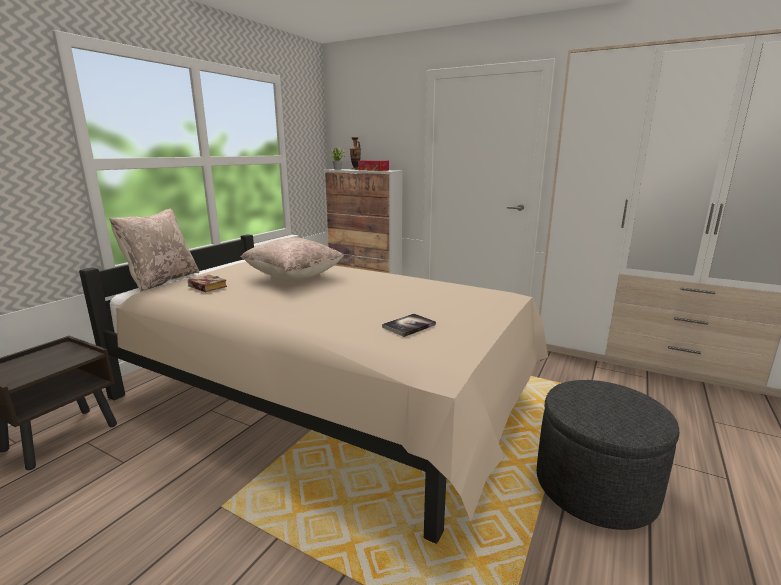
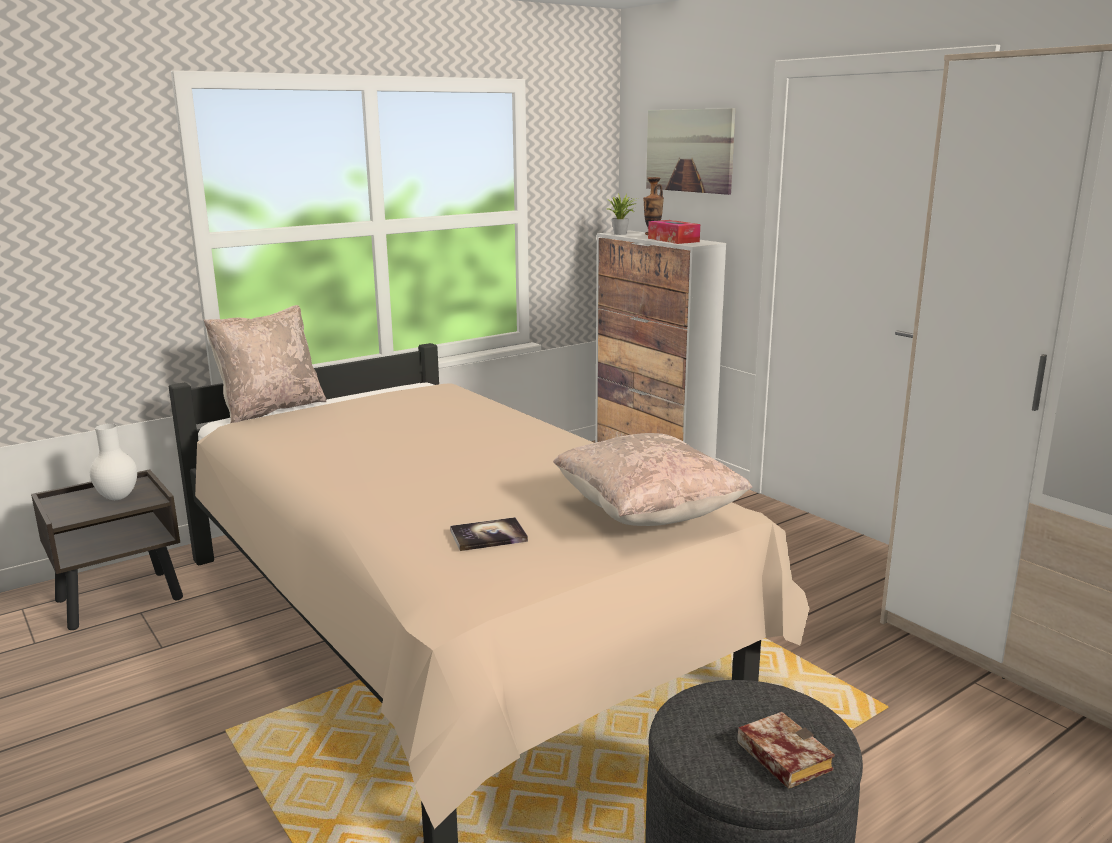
camera: 25 degrees right, 0 degrees up
book [188,275,227,292] -> book moved to [738,712,835,789]
beige pillow [241,237,344,280] -> beige pillow moved to [553,433,753,526]
none -> white vase [90,424,137,500]
none -> picture [646,108,735,195]

